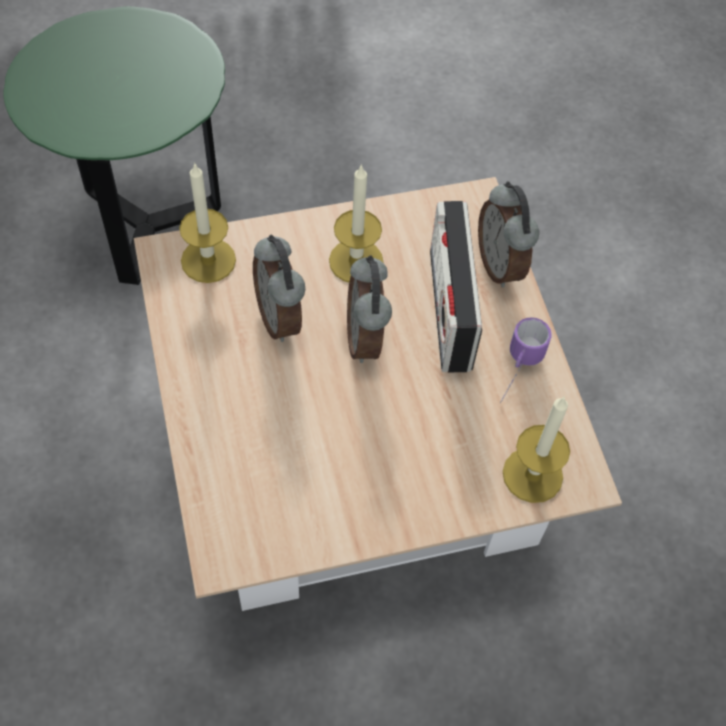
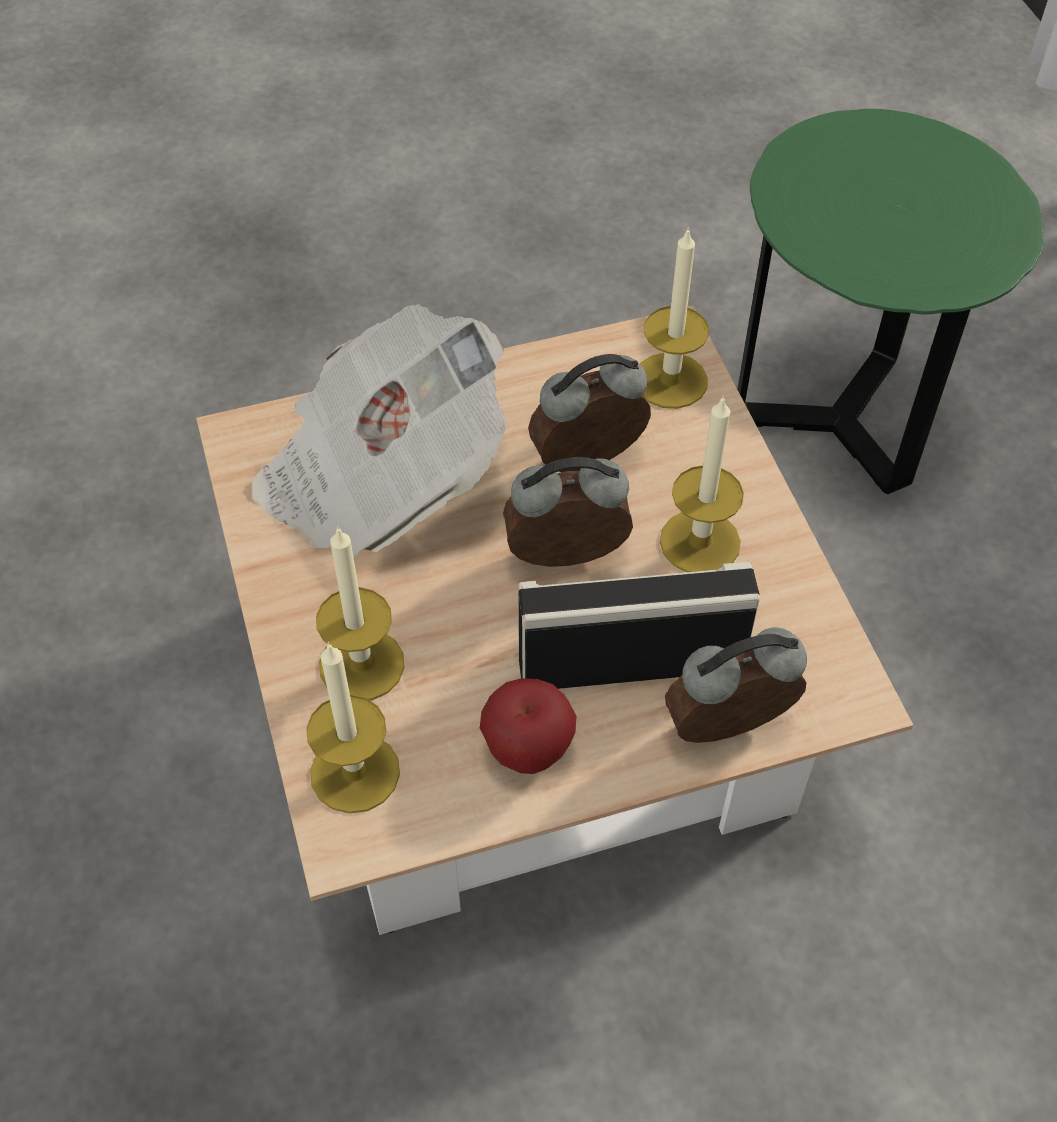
camera: 90 degrees right, 5 degrees down
mug [500,317,552,403] -> apple [480,678,577,774]
none -> newspaper [252,304,506,560]
none -> candle [316,526,405,700]

